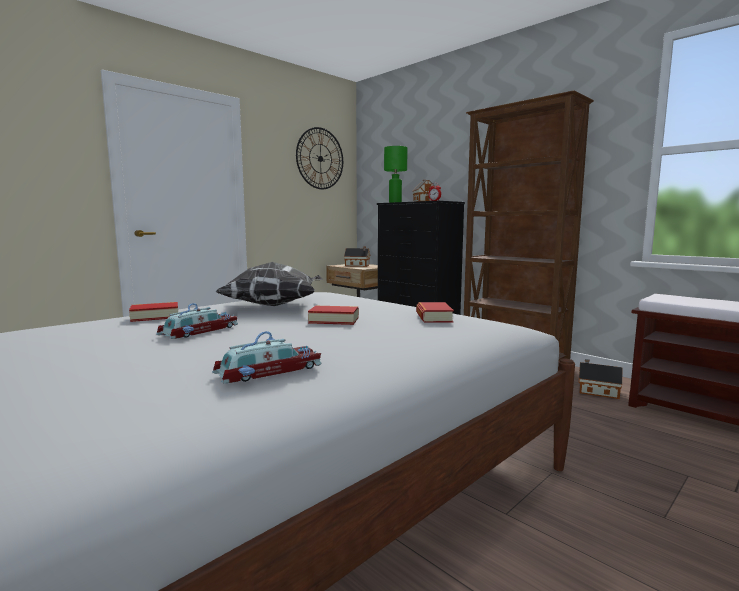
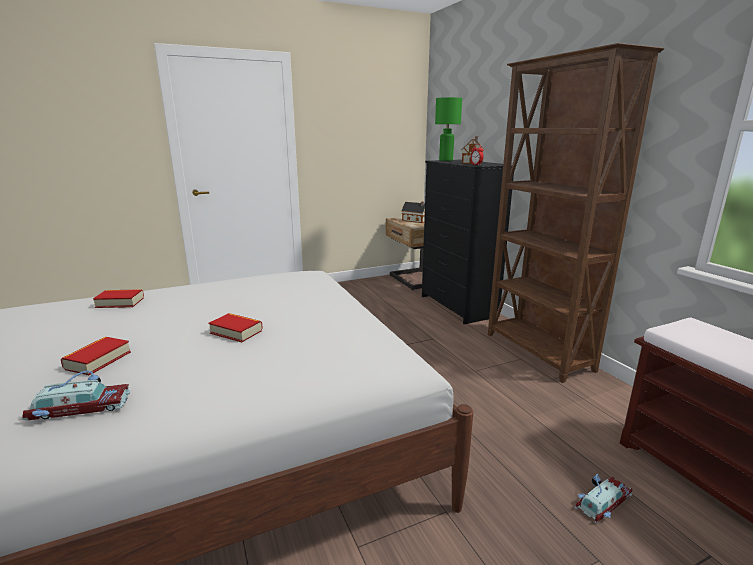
camera: 20 degrees right, 10 degrees up
toy car [156,303,238,339] -> toy car moved to [575,474,633,523]
pillow [215,262,323,306] -> none
wall clock [296,127,343,189] -> none
book [416,302,454,323] -> book moved to [61,337,131,375]
toy house [579,359,623,399] -> none

